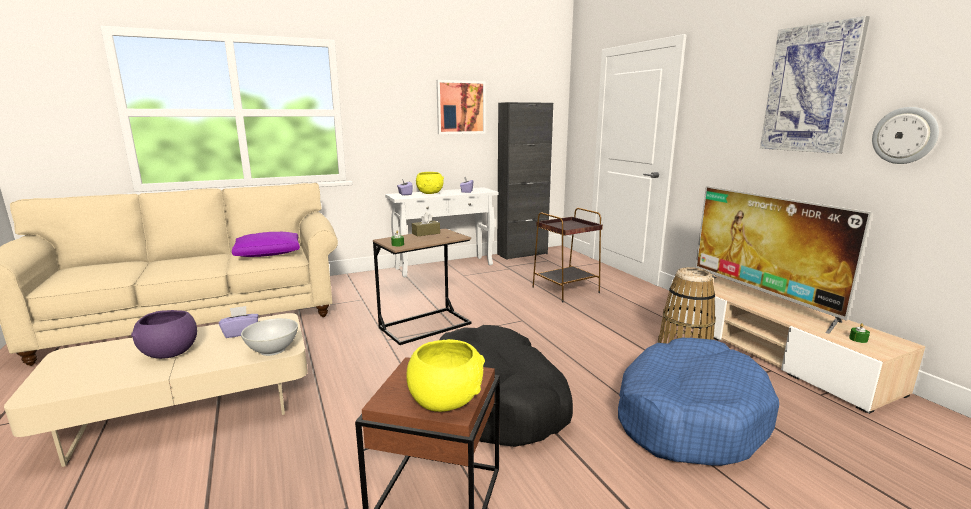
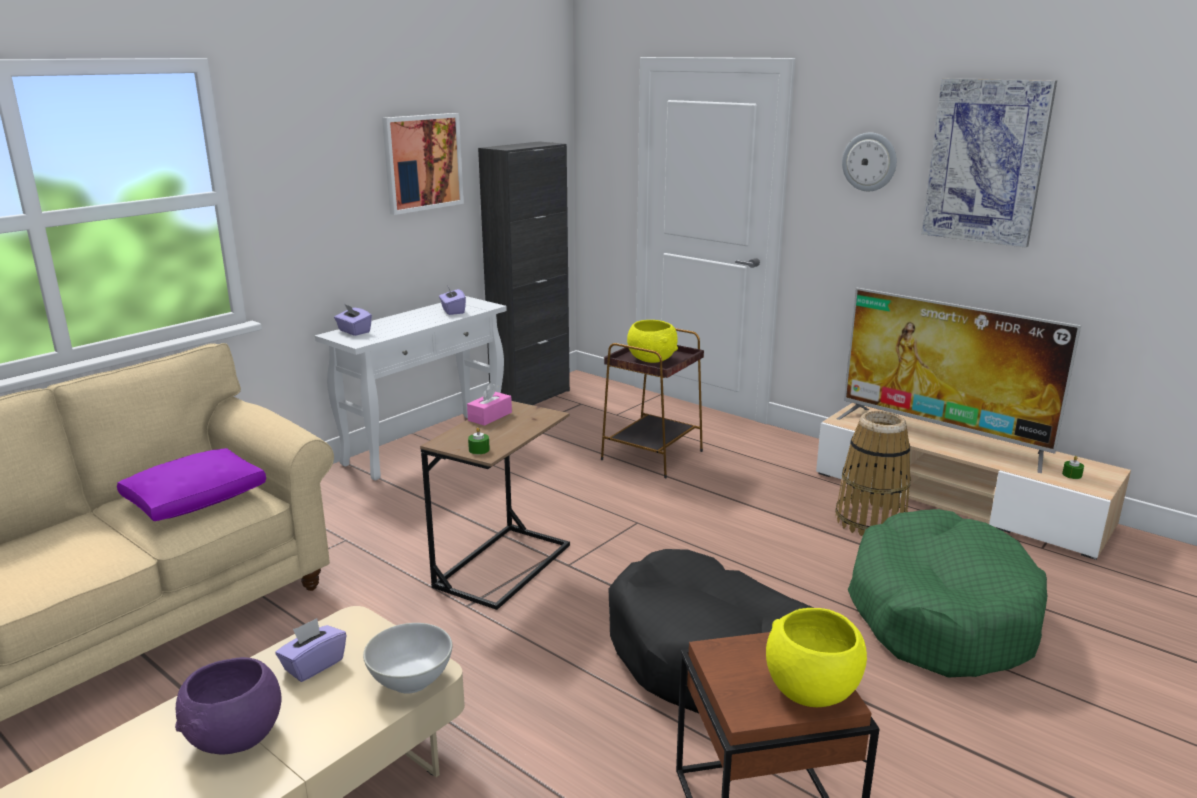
camera: 25 degrees left, 5 degrees up
brown tissue box [412,213,440,237] -> pink tissue box [467,383,512,426]
yellow bowl [416,172,444,194] -> yellow bowl moved to [627,320,678,363]
blue dog bed [618,338,779,466] -> green dog bed [848,509,1048,677]
wall clock [872,107,939,164] -> wall clock moved to [842,132,897,191]

